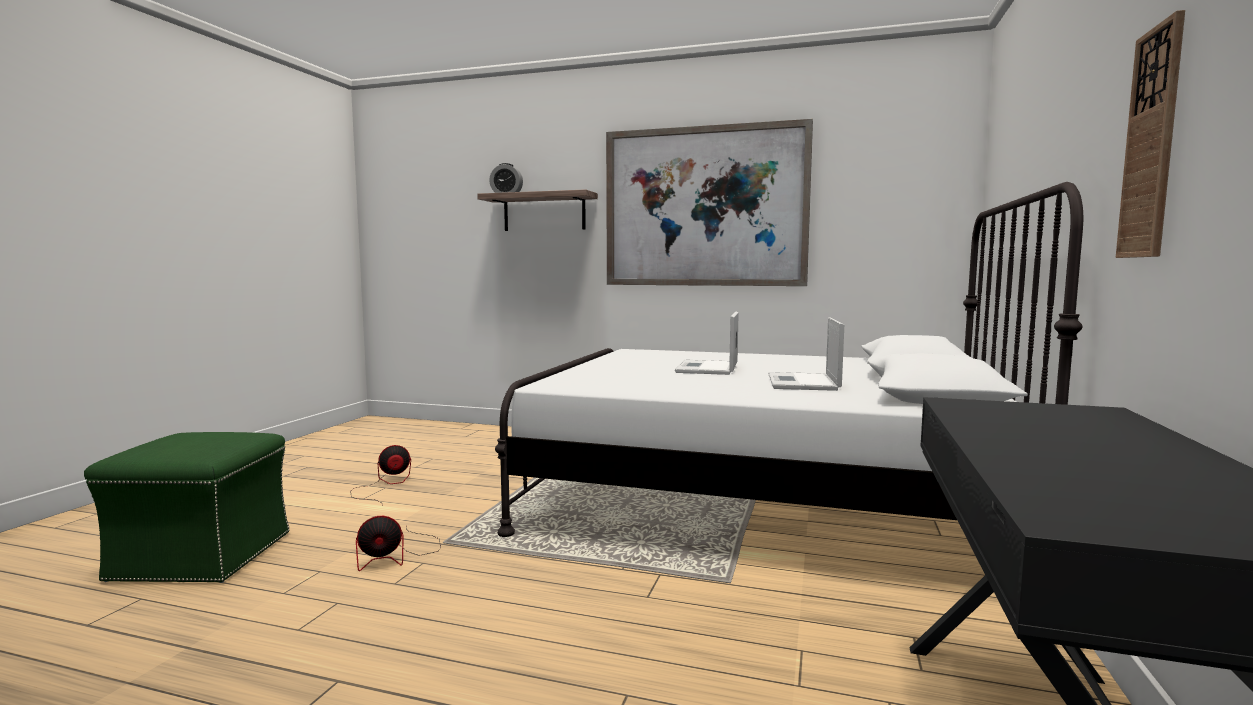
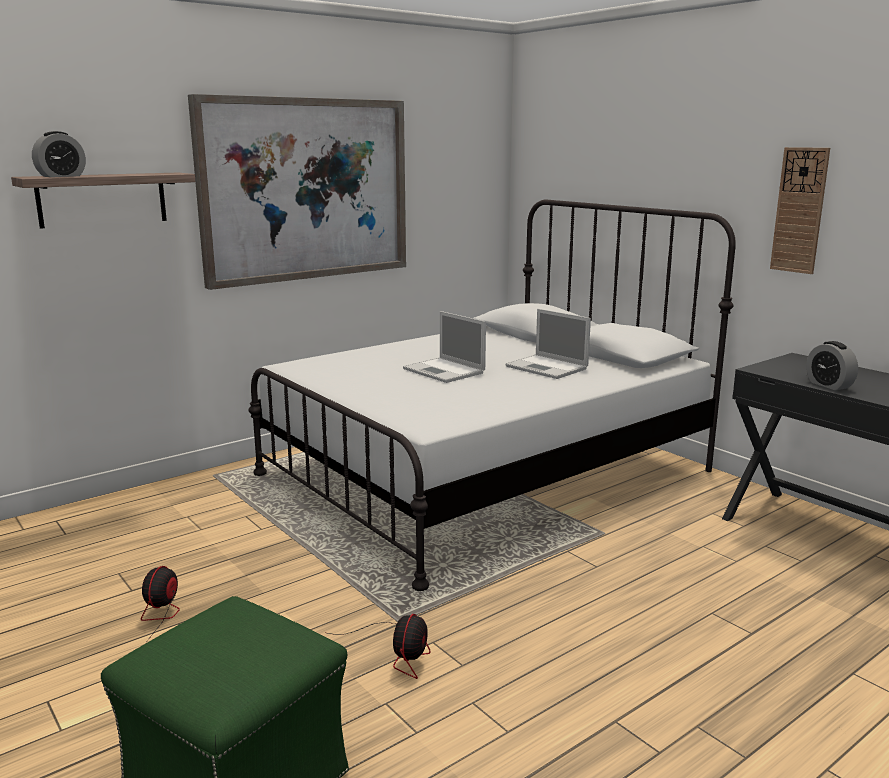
camera: 55 degrees left, 10 degrees up
none -> alarm clock [806,341,858,390]

